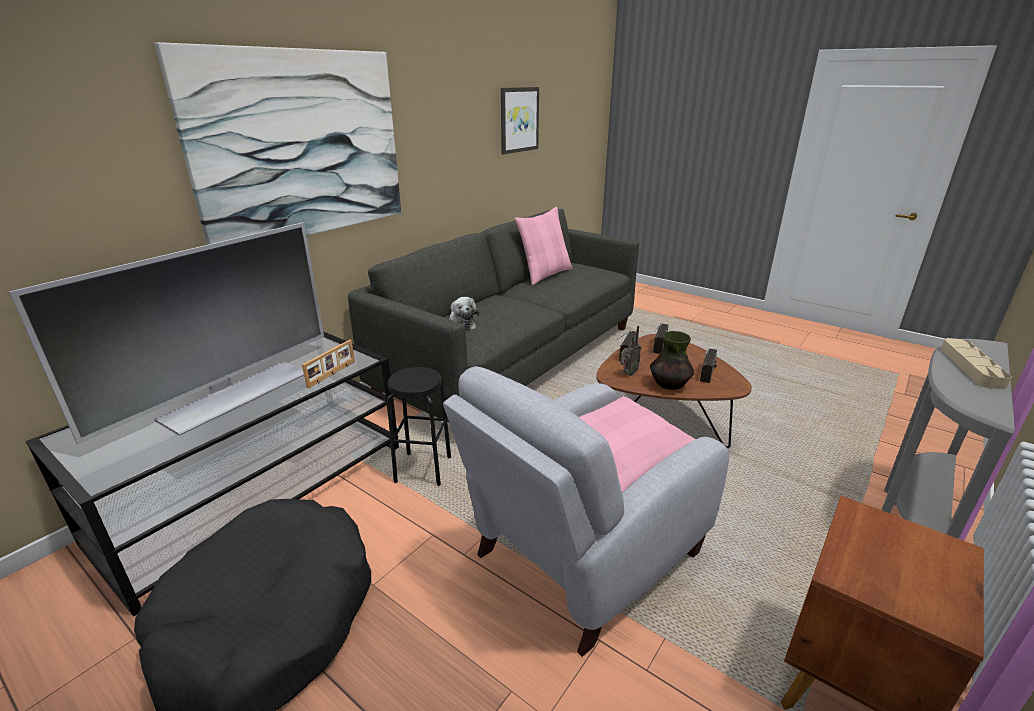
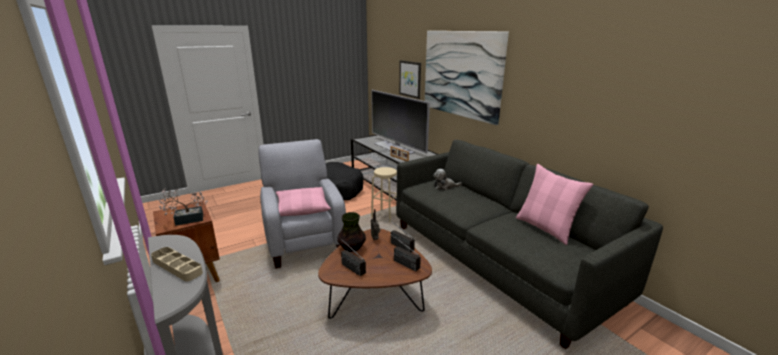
camera: 110 degrees right, 5 degrees down
black stool [387,367,451,486] -> beige stool [371,167,397,222]
picture [501,87,539,154] -> picture moved to [399,60,421,99]
none -> potted plant [159,188,208,226]

